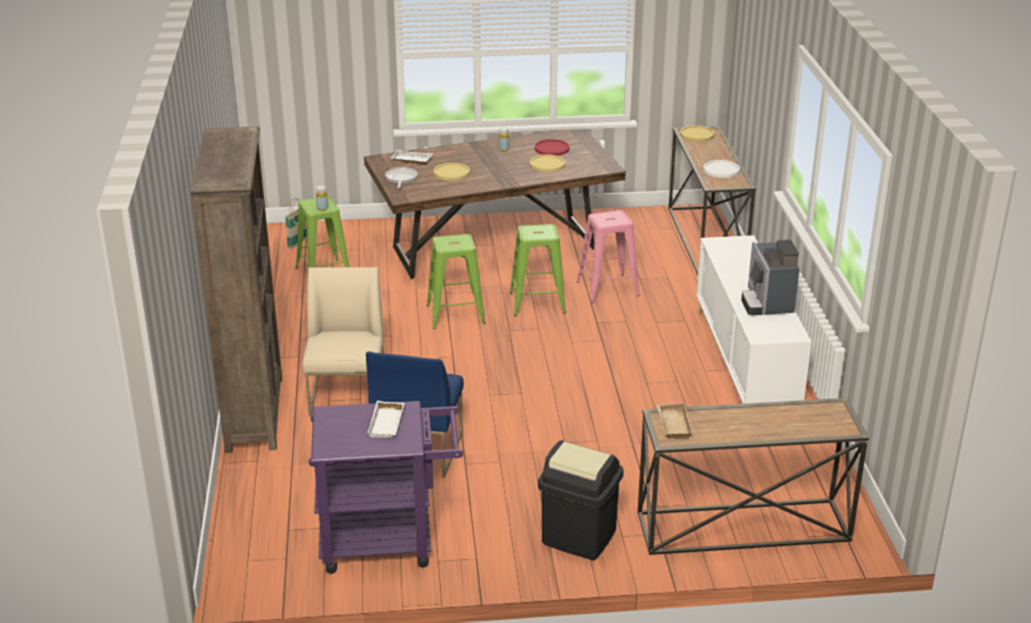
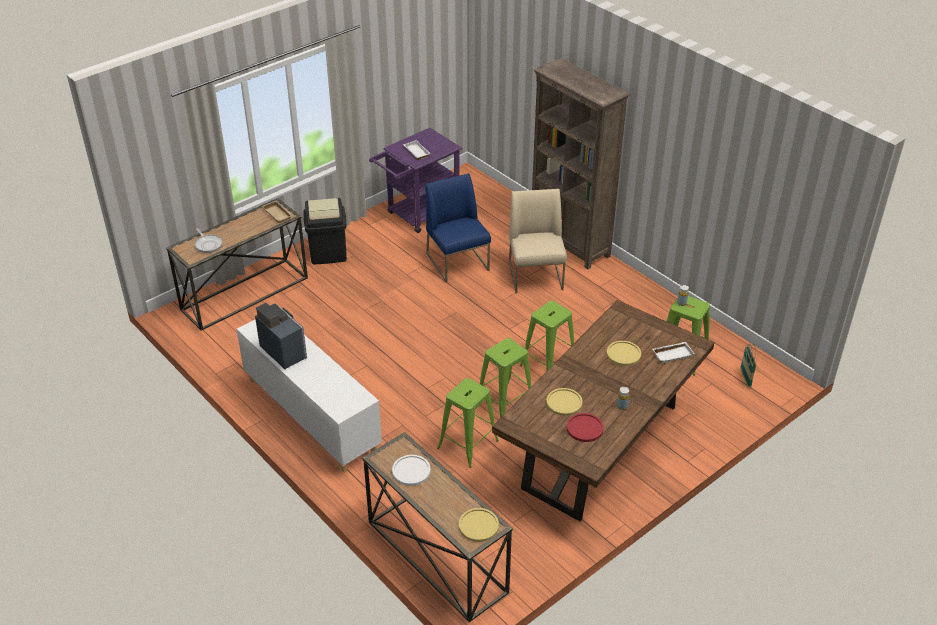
camera: 145 degrees right, 10 degrees up
beige chair [302,267,384,416] -> beige chair turned 150 degrees counterclockwise [509,189,567,293]
frying pan [385,167,418,188] -> frying pan moved to [195,228,223,253]
pink stool [577,210,640,303] -> green stool [437,378,499,468]

